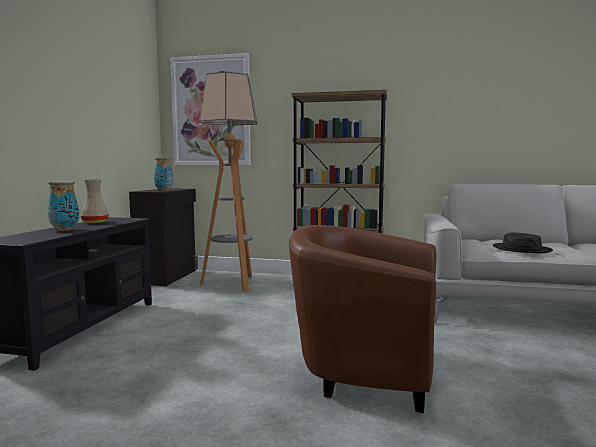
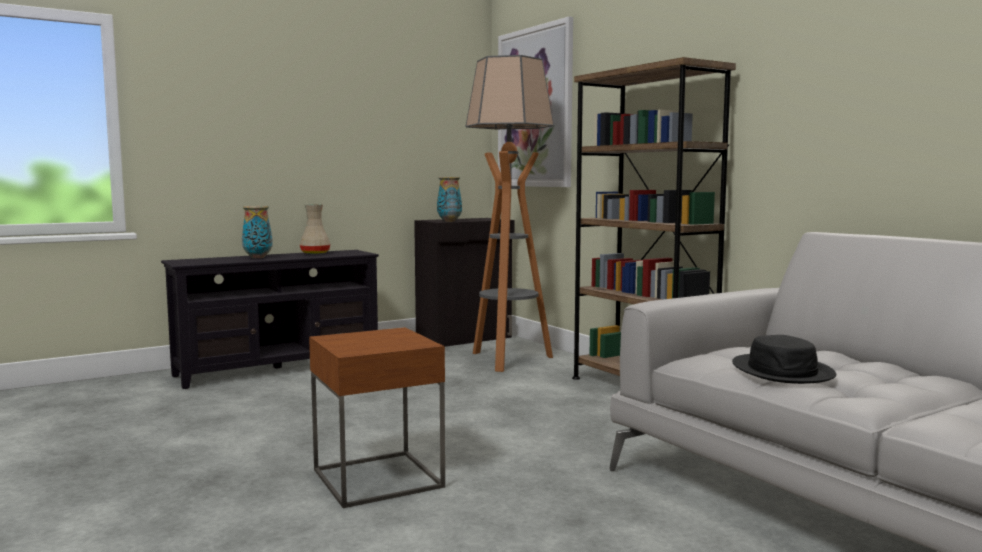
camera: 45 degrees right, 0 degrees up
brown armchair [289,225,437,413] -> brown side table [309,327,445,508]

